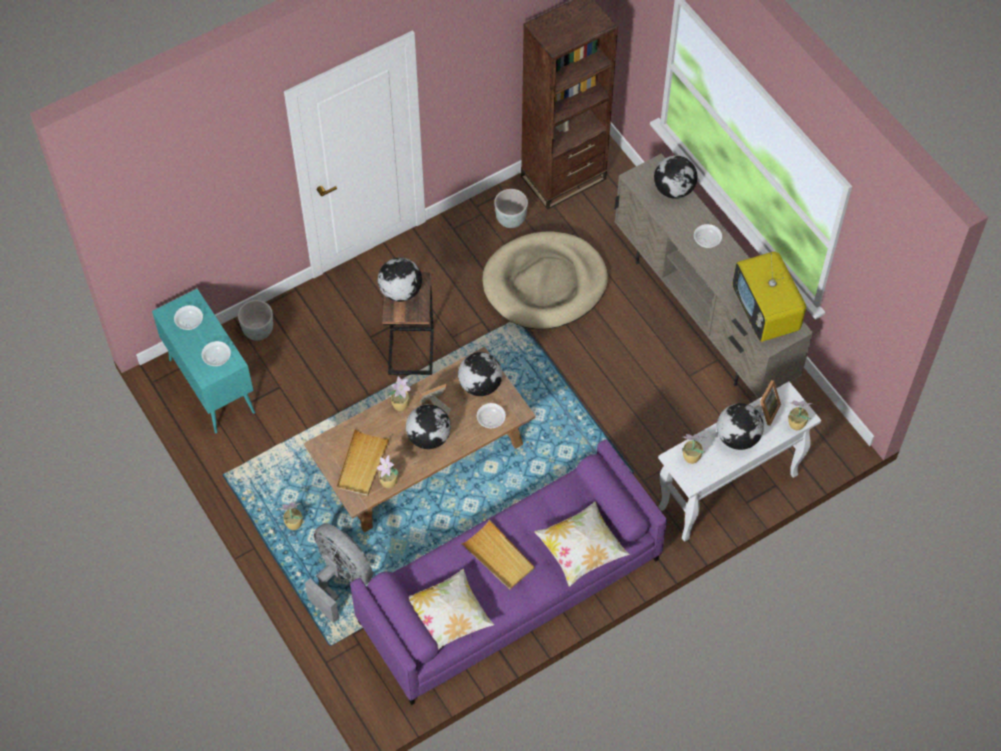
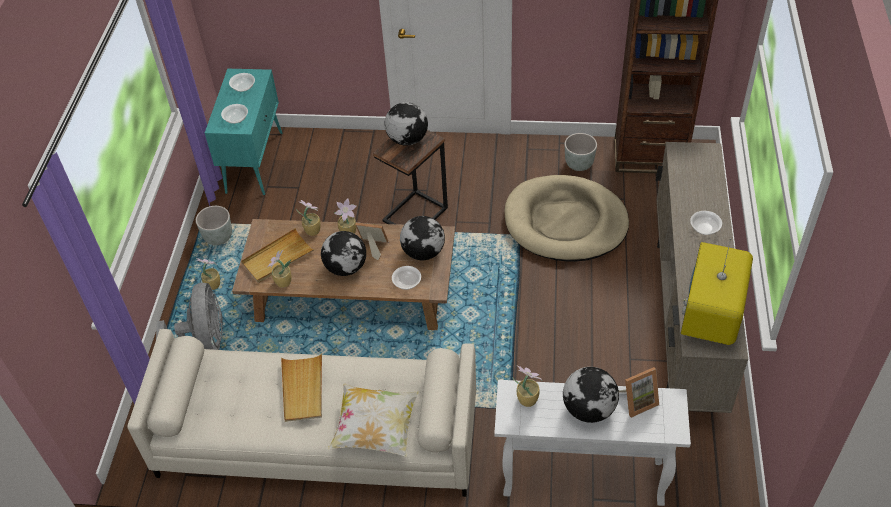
camera: 40 degrees right, 10 degrees down
grey planter [238,300,273,341] -> grey planter moved to [196,206,232,245]
purple sofa [350,439,667,705] -> beige sofa [127,329,476,497]
pillow [409,569,494,650] -> none
globe [654,155,697,199] -> none
potted plant [788,401,812,430] -> potted plant moved to [296,200,321,236]

